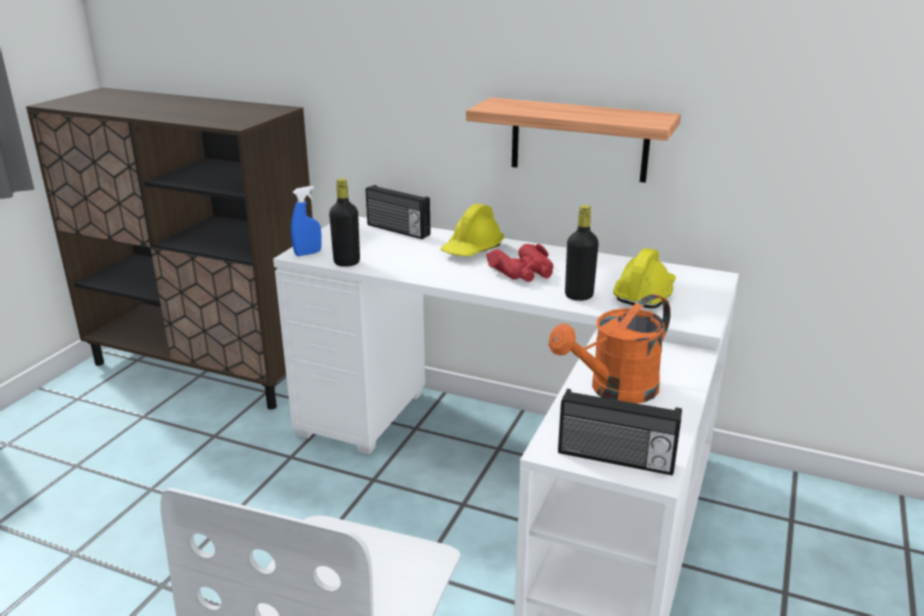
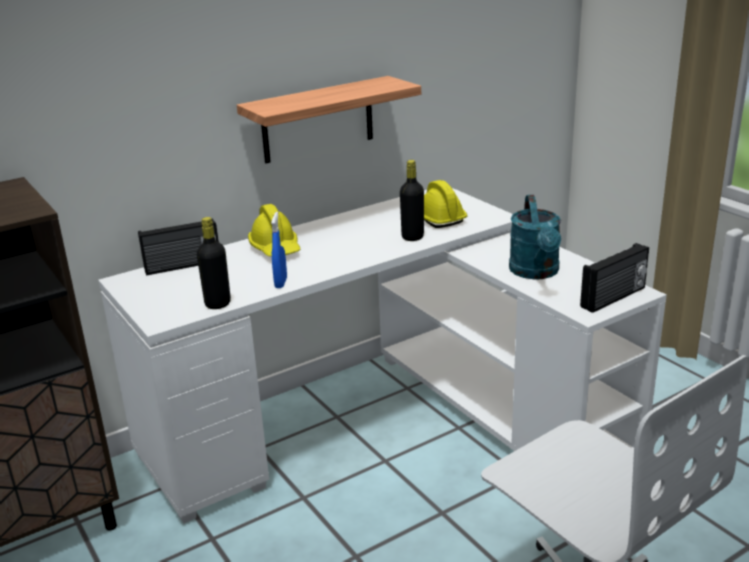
camera: 55 degrees left, 0 degrees up
blue spray bottle [291,186,322,256] -> blue spray bottle moved to [271,212,287,288]
red binoculars [486,244,553,282] -> none
orange watering can [548,294,671,404] -> turquoise watering can [509,195,561,279]

